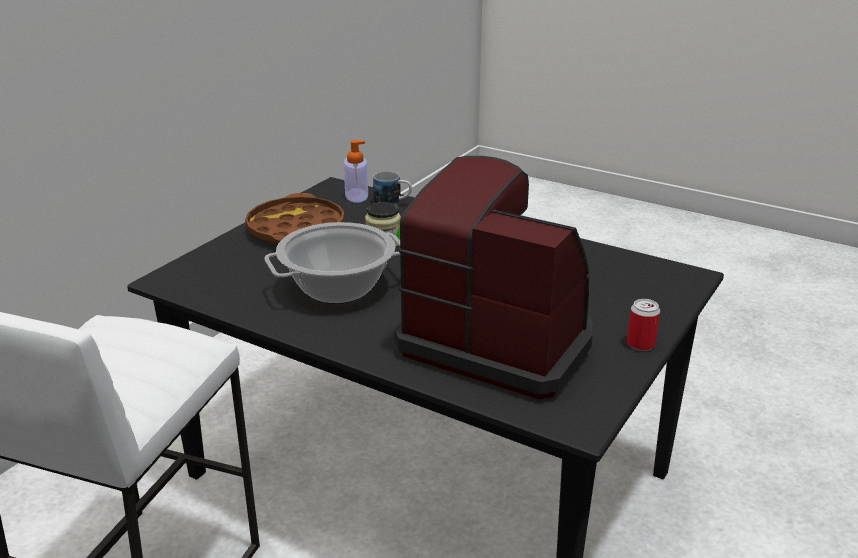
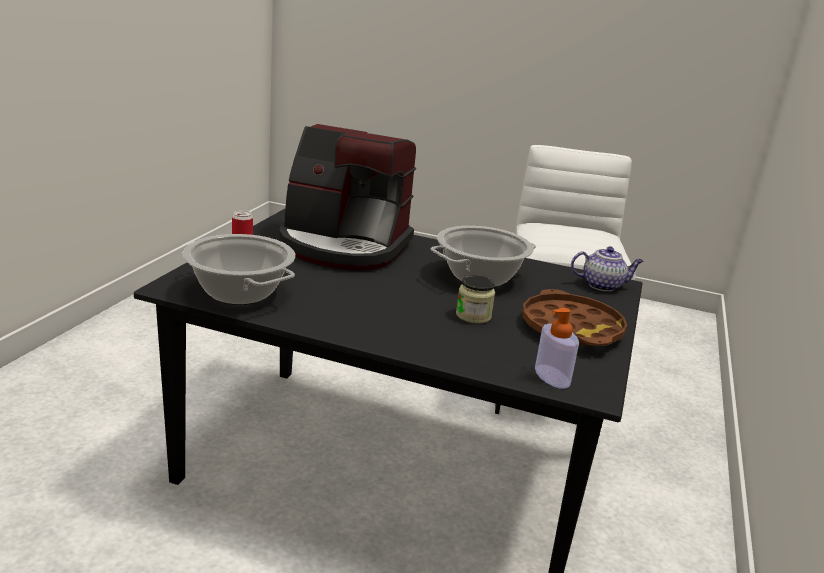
camera: 165 degrees right, 5 degrees down
mug [373,171,412,205] -> none
none -> cooking pot [182,234,295,305]
none -> teapot [571,246,644,291]

